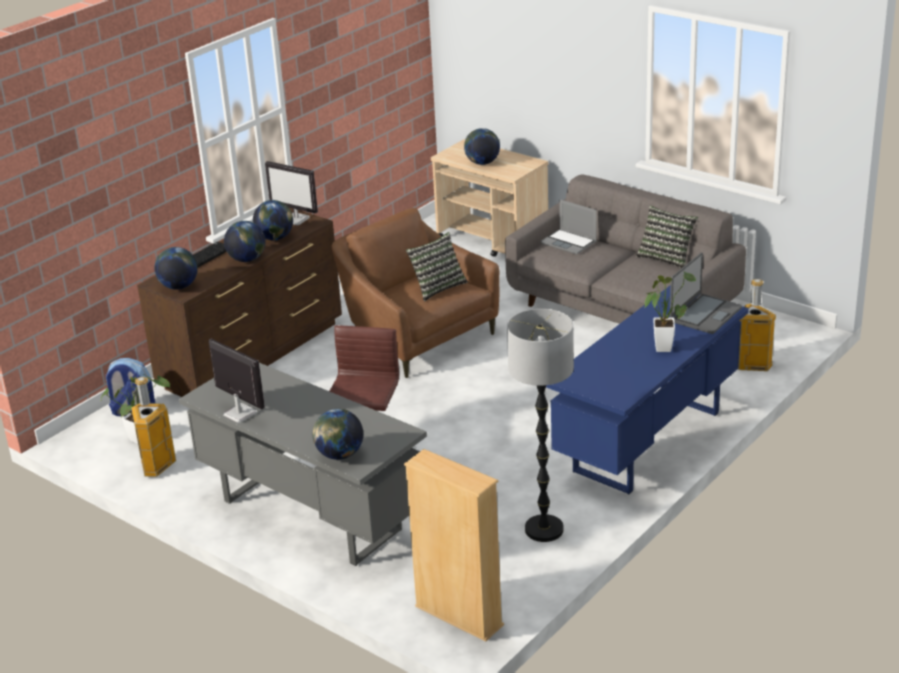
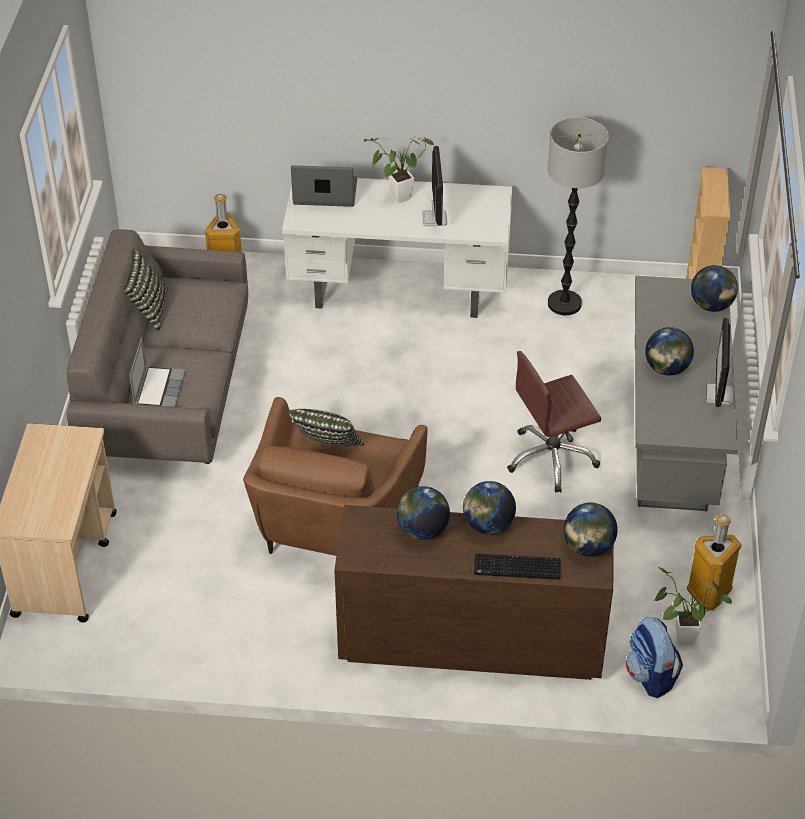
camera: 125 degrees left, 15 degrees up
monitor [265,161,318,225] -> monitor moved to [422,146,447,226]
globe [464,128,500,165] -> globe moved to [645,327,694,375]
blue desk [546,285,749,494] -> white desk [282,178,512,318]

